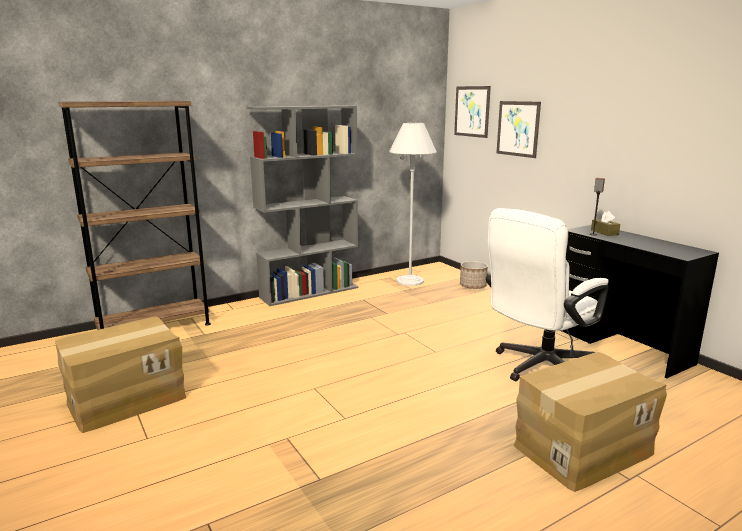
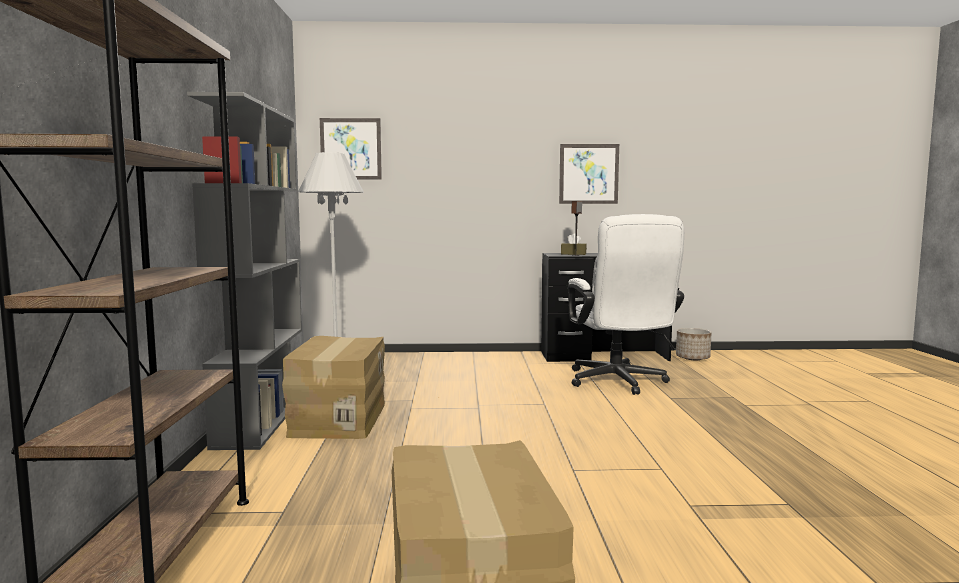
camera: 60 degrees left, 10 degrees down
planter [460,261,488,289] -> planter moved to [676,328,712,360]
picture [496,101,541,158] -> picture moved to [559,144,619,204]
cardboard box [514,352,667,492] -> cardboard box moved to [282,336,385,439]

